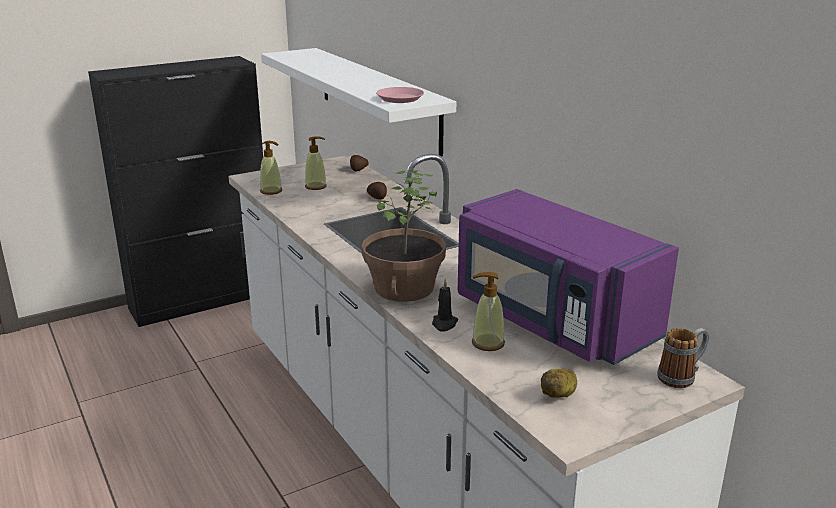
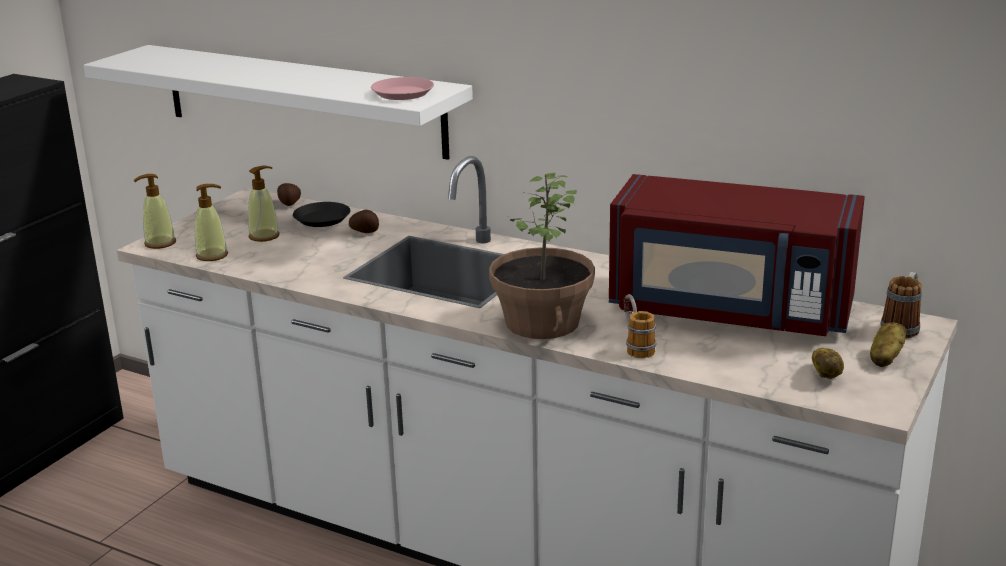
camera: 30 degrees left, 0 degrees up
black candle [432,279,458,332] -> mug [624,294,656,358]
purple microwave [458,189,679,365] -> red microwave [609,174,865,336]
soap dispenser [472,272,505,351] -> soap dispenser moved to [133,174,176,249]
none -> black plate [293,202,351,227]
none -> potato [870,322,906,367]

